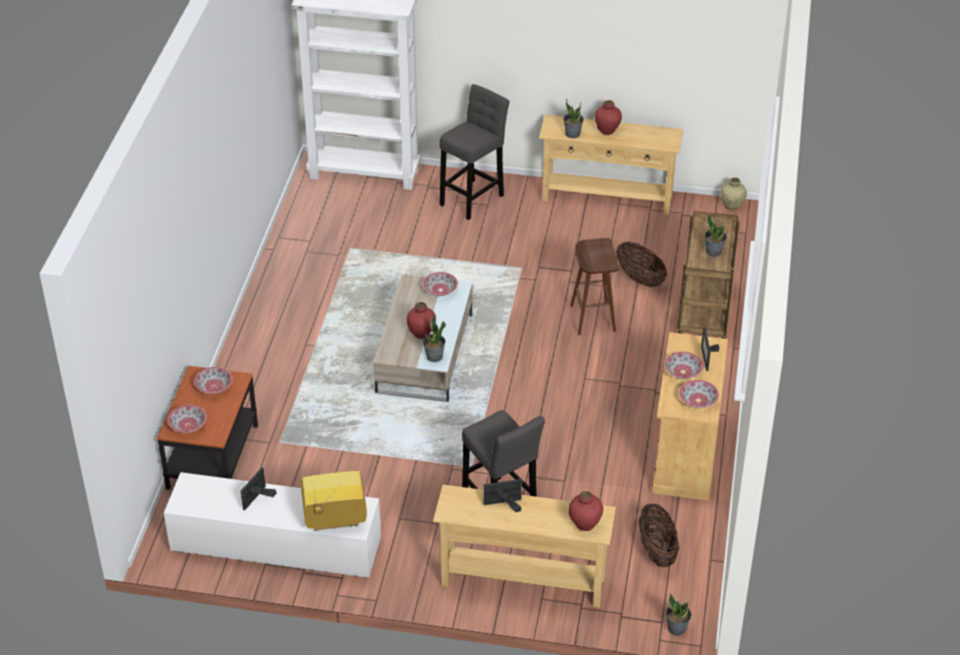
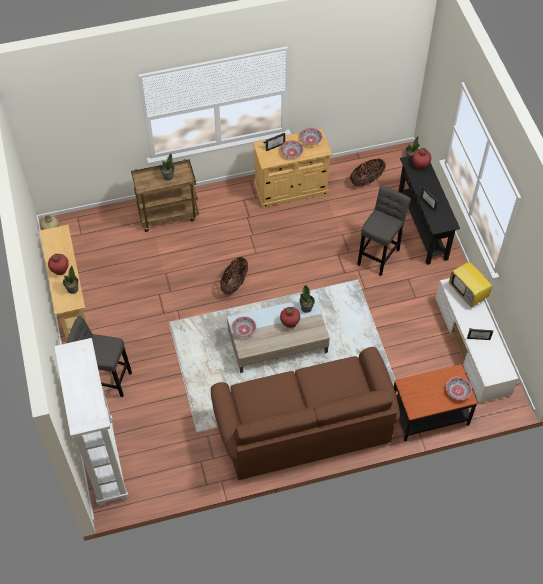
camera: 115 degrees left, 15 degrees up
bowl [194,367,232,394] -> none
beige console table [433,485,616,608] -> black console table [398,155,460,265]
brown stool [570,238,620,335] -> none
basket [616,242,667,287] -> basket moved to [220,257,248,295]
none -> brown sofa [211,347,400,480]

